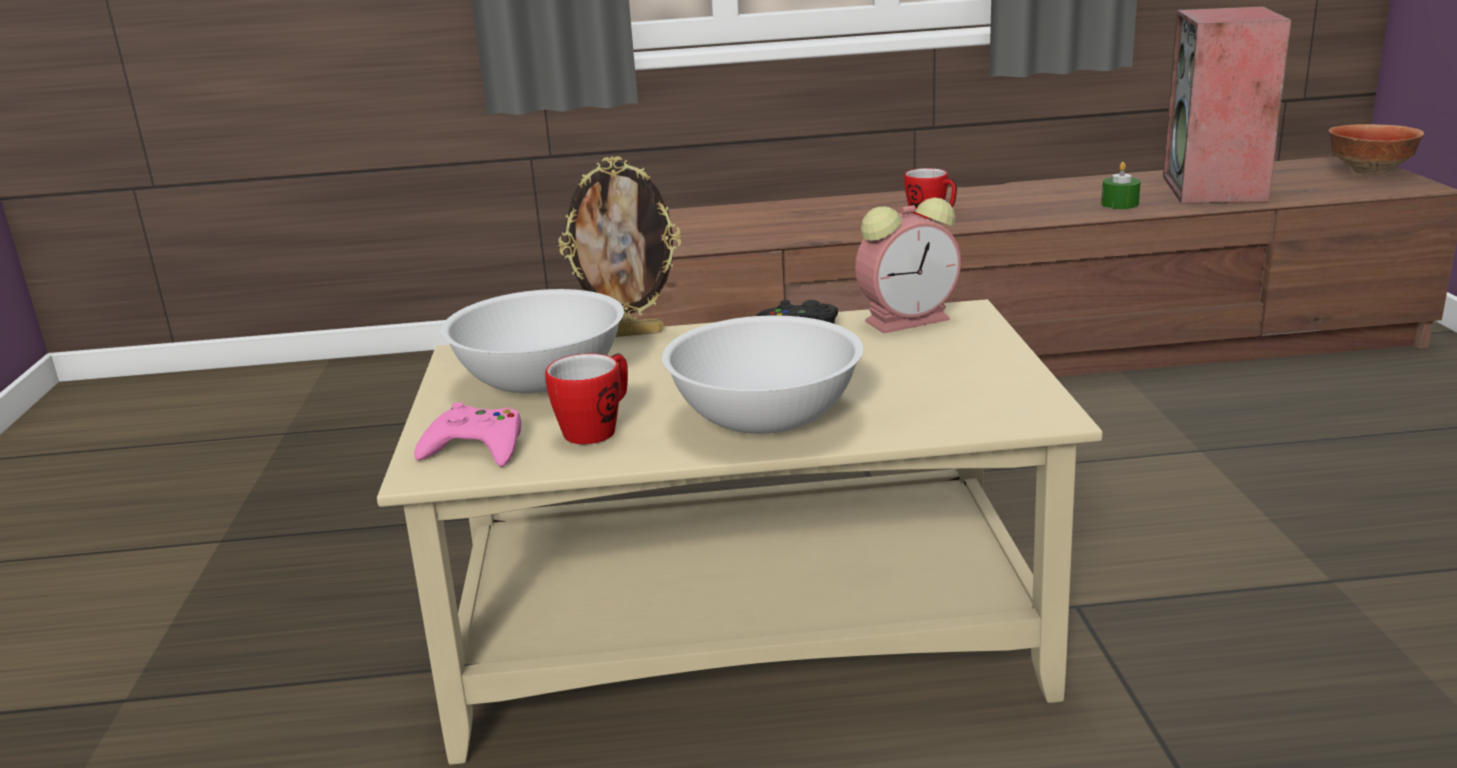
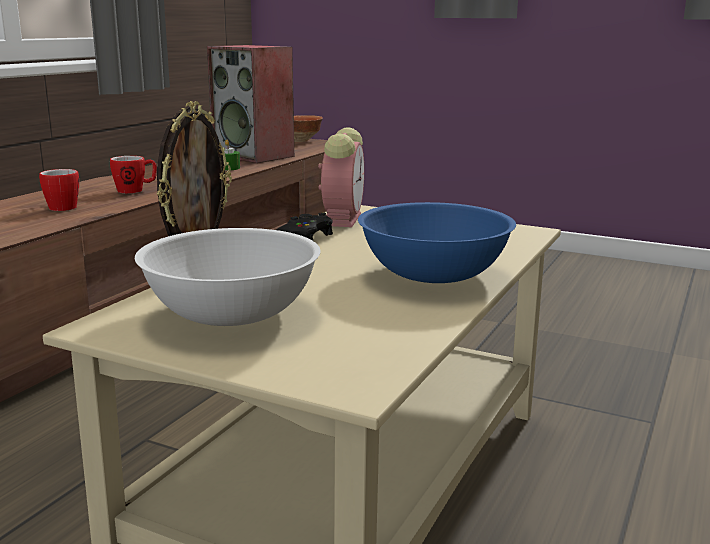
camera: 60 degrees left, 5 degrees down
pink game controller [414,402,521,467] -> none
mug [545,354,628,444] -> mug moved to [39,169,79,211]
white bowl [662,315,863,434] -> blue bowl [358,202,516,283]

